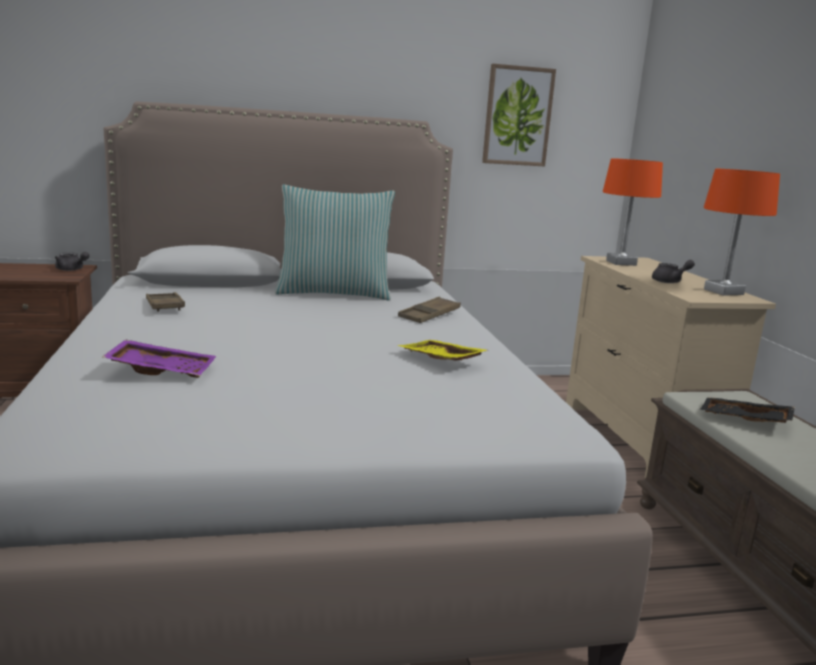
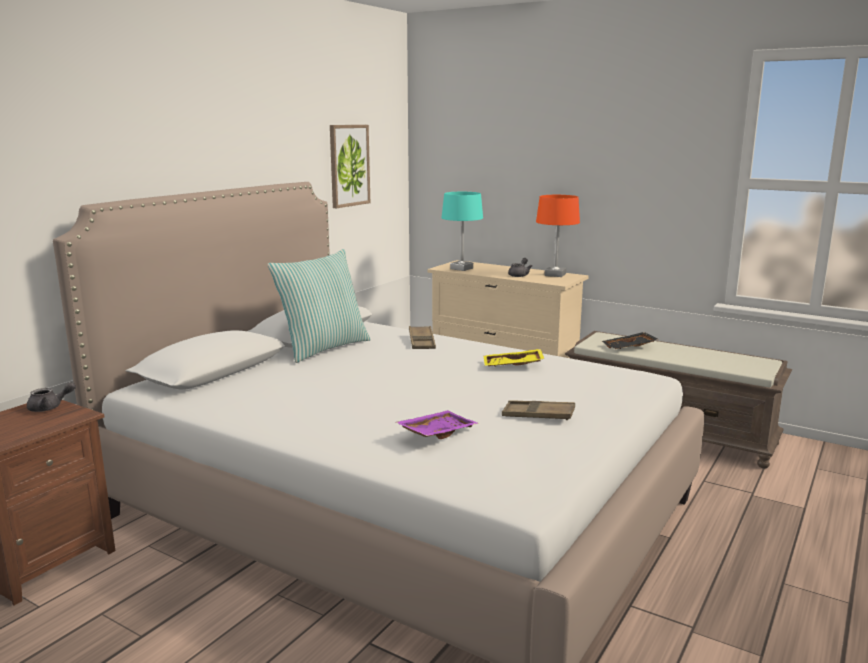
camera: 45 degrees left, 0 degrees up
brown tray [146,292,185,312] -> brown tray moved to [502,400,575,420]
orange table lamp [603,158,663,266] -> turquoise table lamp [441,192,483,271]

